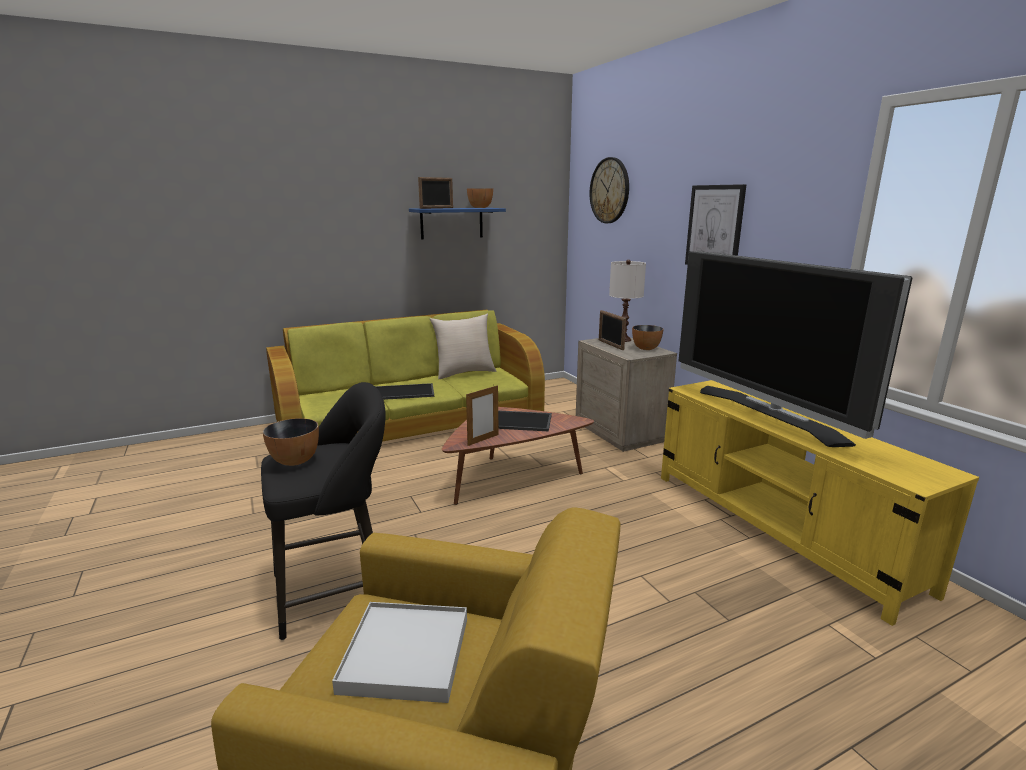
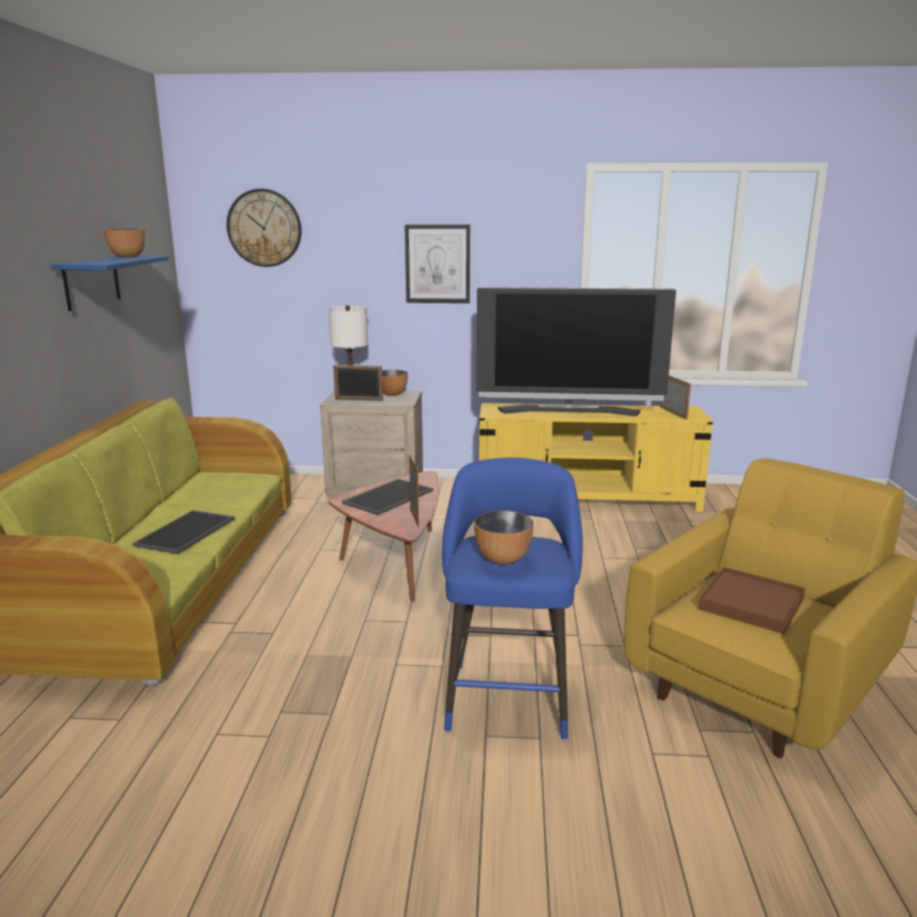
camera: 60 degrees left, 0 degrees up
black stool [261,382,386,640] -> blue stool [442,458,583,740]
white tray [332,602,467,703] -> brown tray [698,567,805,634]
picture frame [418,177,453,209] -> picture frame moved to [660,375,691,419]
beige pillow [430,313,497,379] -> none

